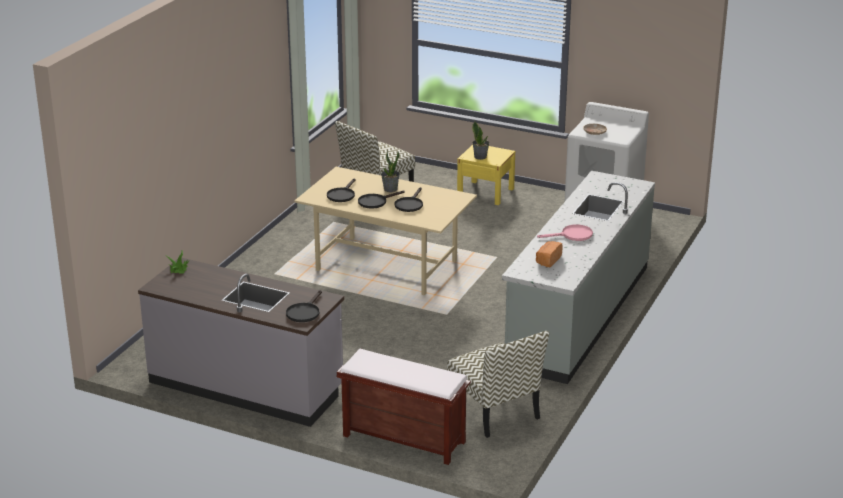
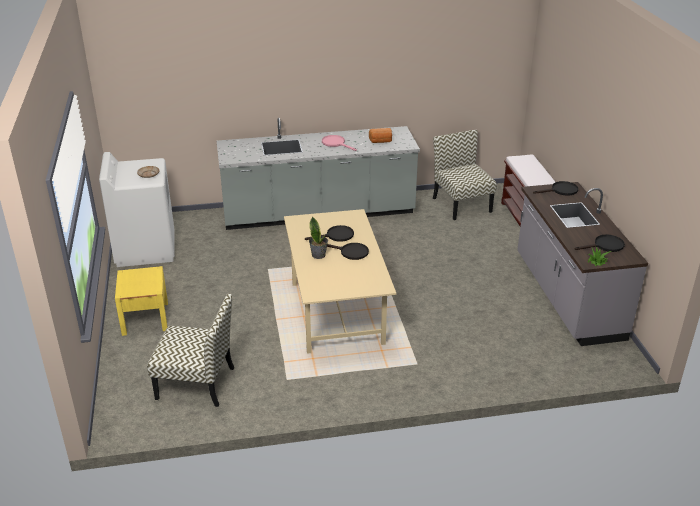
camera: 125 degrees left, 5 degrees up
black frying pan [327,178,356,202] -> black frying pan moved to [574,234,625,252]
chair [447,331,549,438] -> chair turned 45 degrees counterclockwise [433,130,497,220]
potted plant [472,121,490,160] -> none

